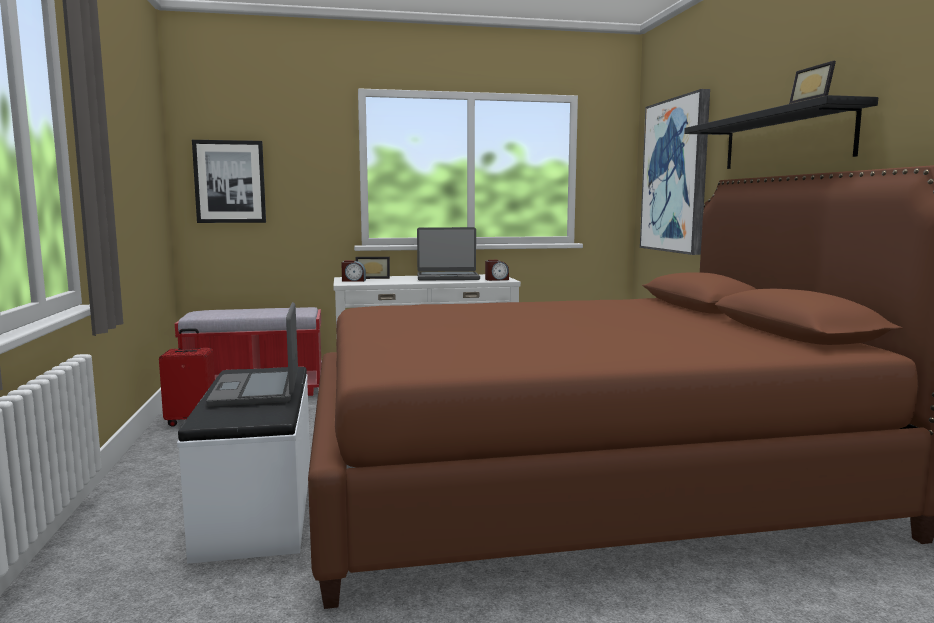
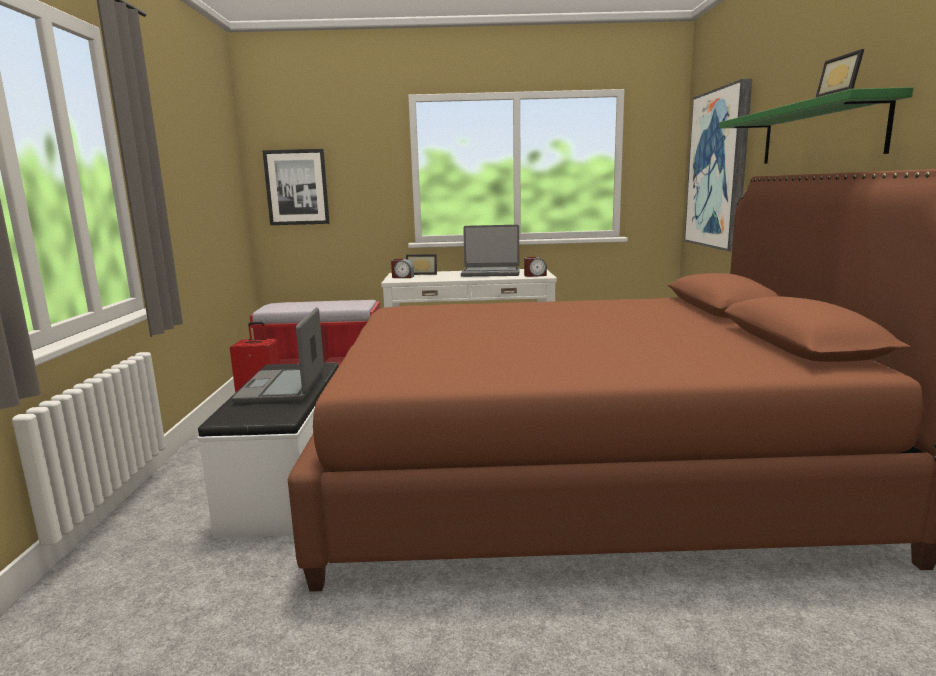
camera: 10 degrees right, 5 degrees up
black shelf [684,95,878,169] -> green shelf [719,87,913,164]

